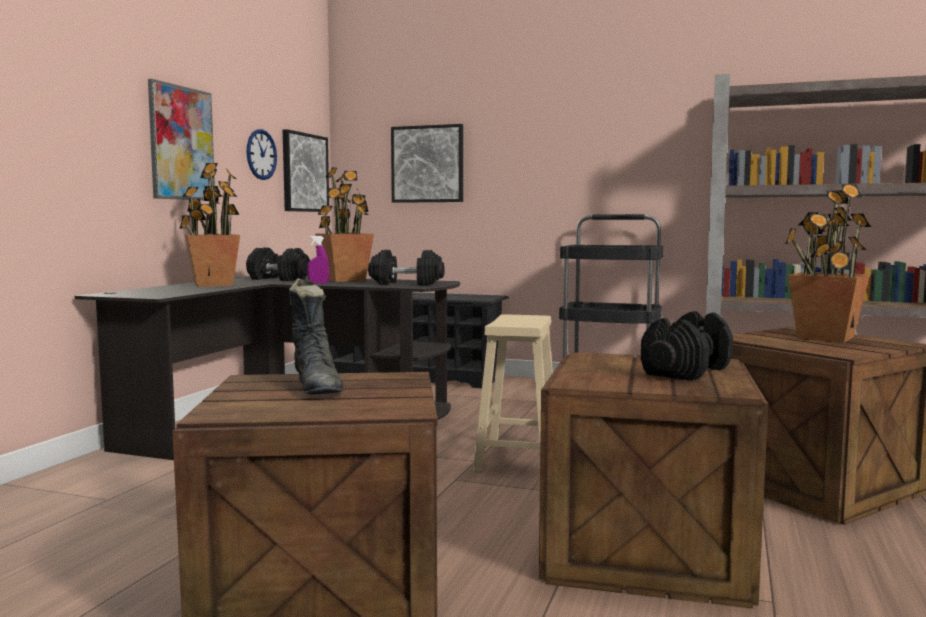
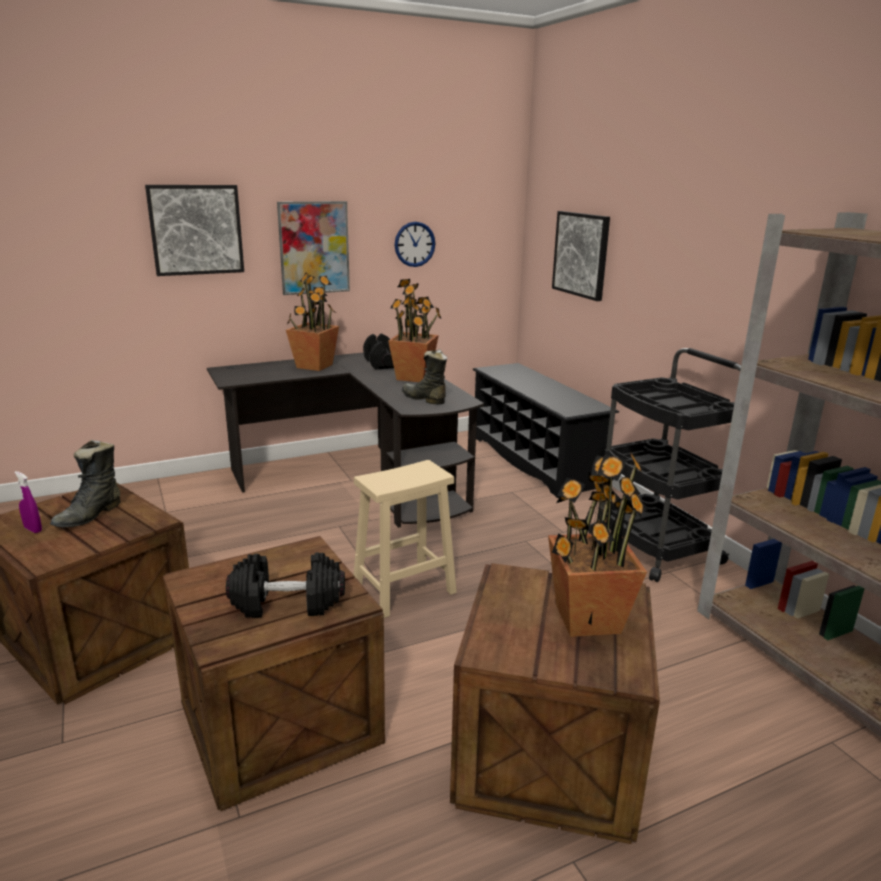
camera: 45 degrees right, 15 degrees up
picture [283,129,329,212] -> picture moved to [145,185,244,276]
purple spray bottle [307,236,329,284] -> purple spray bottle moved to [14,471,42,533]
black dumbbell [368,250,445,285] -> black boot [402,349,448,404]

